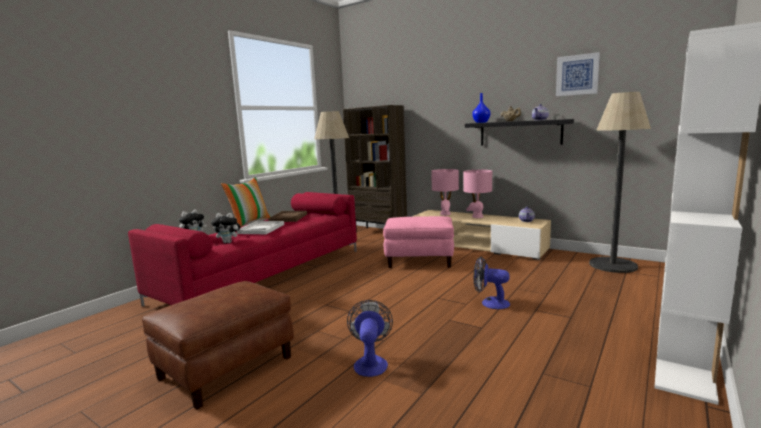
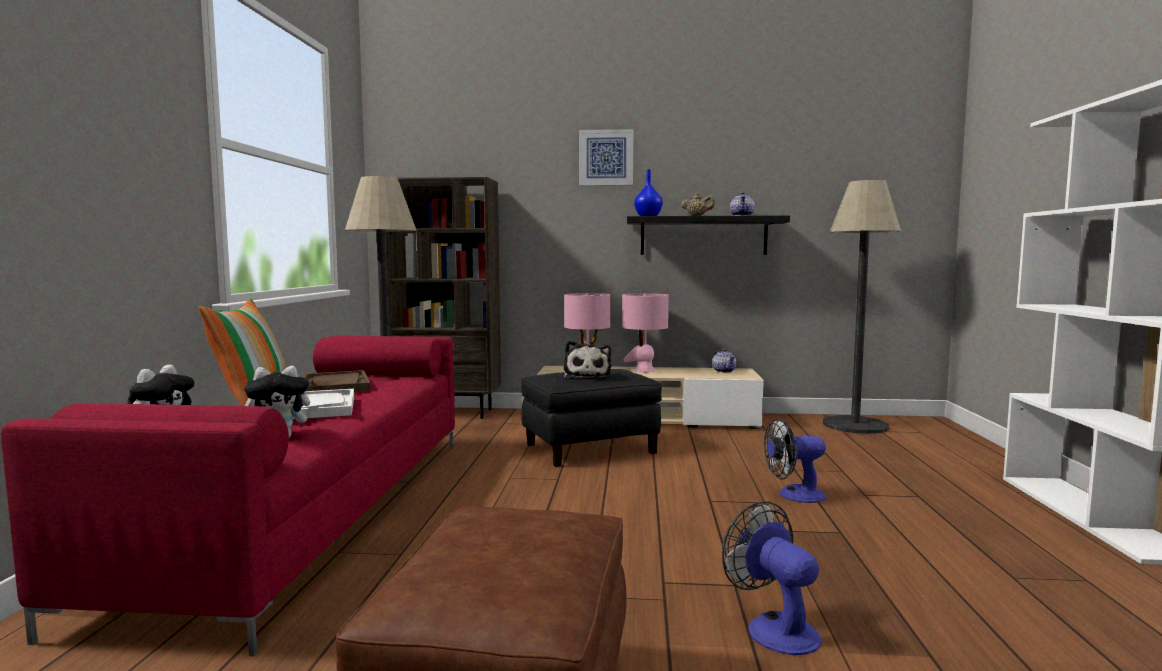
camera: 30 degrees left, 5 degrees down
pink ottoman [383,216,454,268] -> black ottoman [521,369,662,467]
picture [556,52,600,96] -> picture moved to [579,129,633,186]
none -> plush toy [564,341,611,379]

